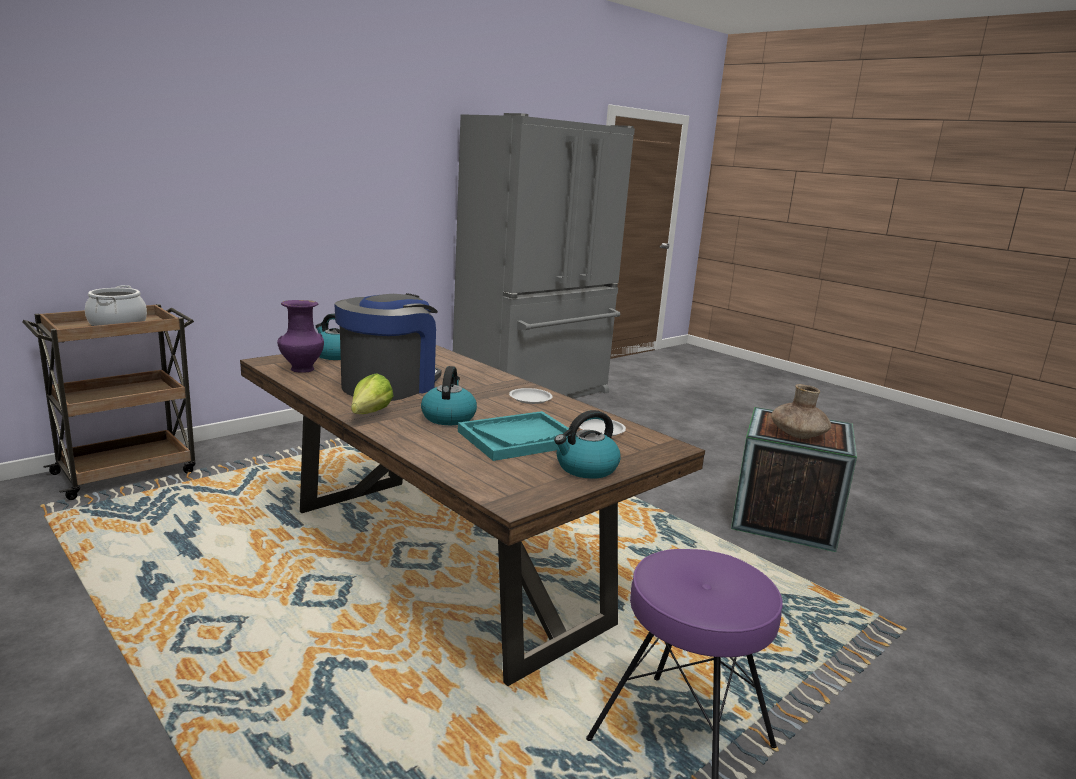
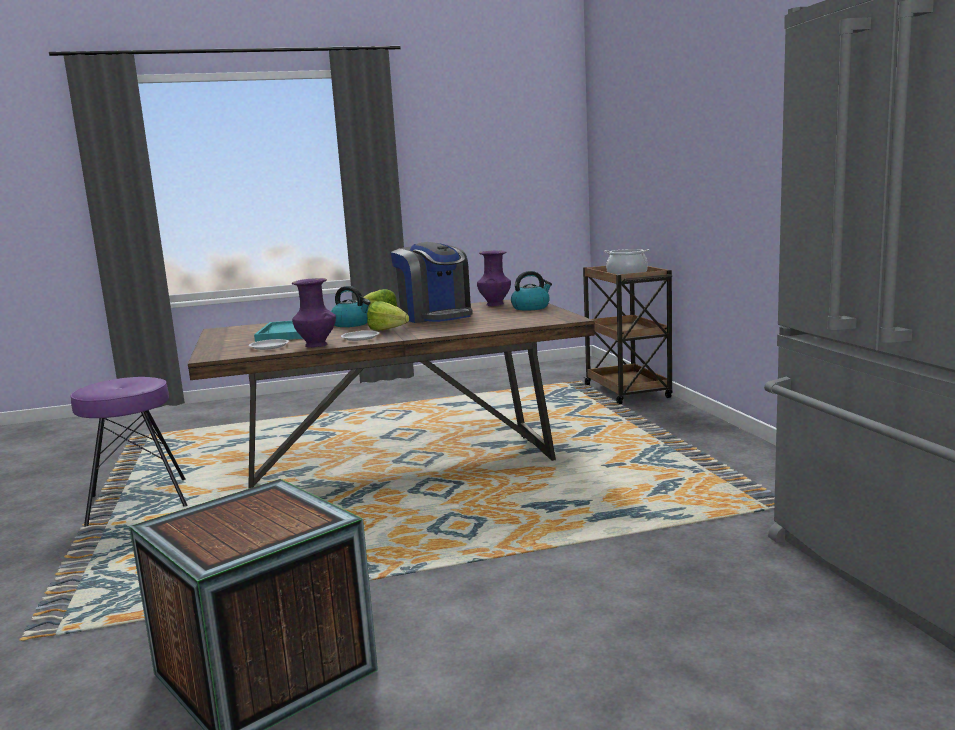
camera: 120 degrees right, 5 degrees down
kettle [554,410,620,479] -> none
brown vase [771,384,831,439] -> none
none -> purple vase [292,278,336,348]
none -> lettuce [367,301,409,330]

